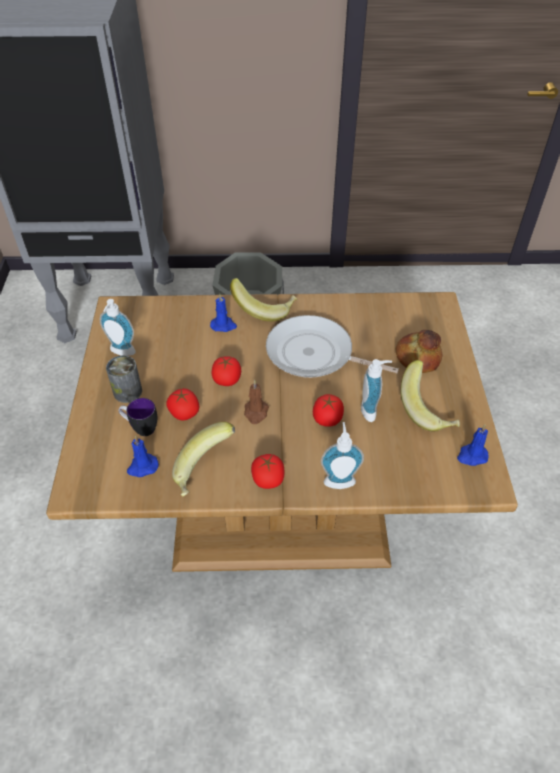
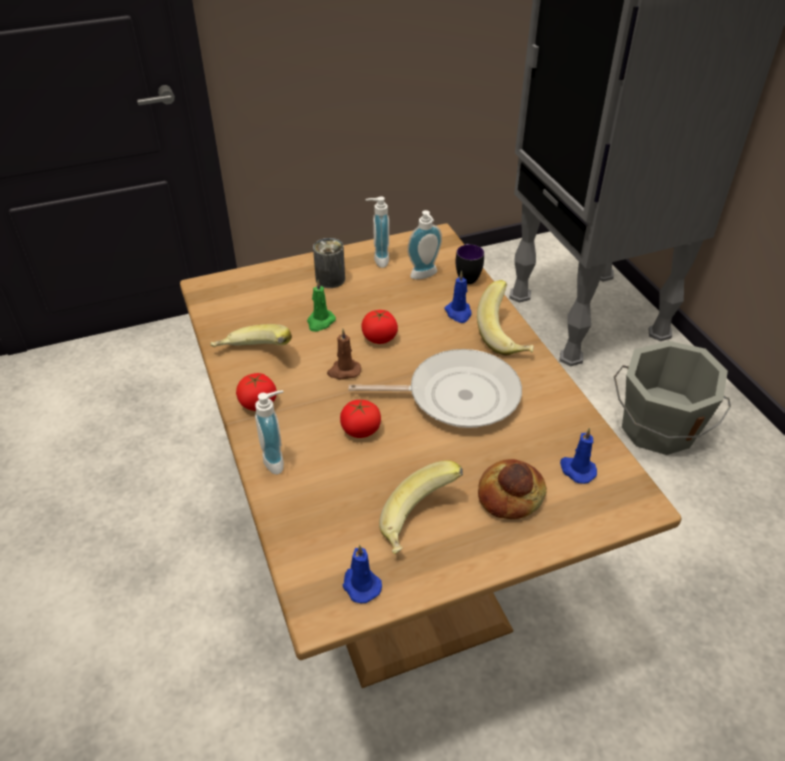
camera: 70 degrees right, 5 degrees down
mug [118,398,157,436] -> mug moved to [456,244,484,284]
blue candle [127,435,159,477] -> blue candle moved to [560,428,597,484]
tomato [166,388,199,421] -> green candle [307,280,336,332]
frying pan [266,315,399,378] -> frying pan turned 90 degrees clockwise [349,349,522,428]
soap dispenser [361,359,392,422] -> soap dispenser moved to [407,210,442,279]

